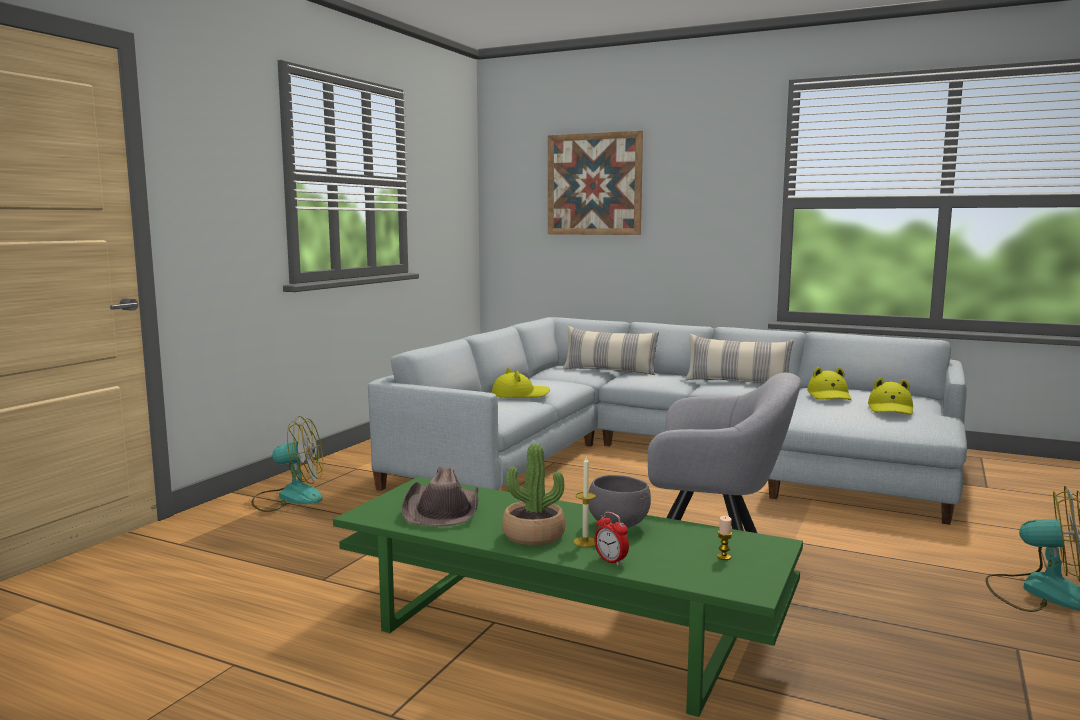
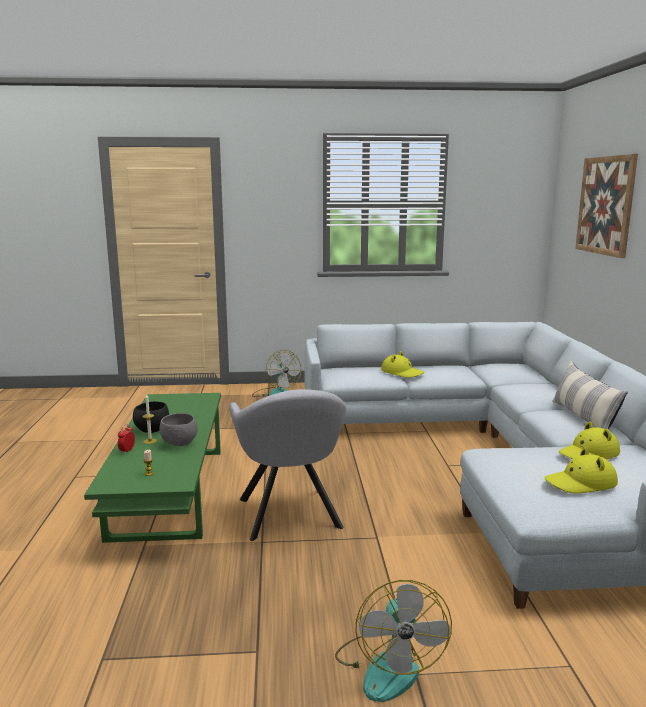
camera: 60 degrees right, 5 degrees up
brown hat [402,467,479,526] -> none
potted plant [502,443,565,546] -> black bowl [133,401,169,433]
pillow [563,326,659,375] -> none

